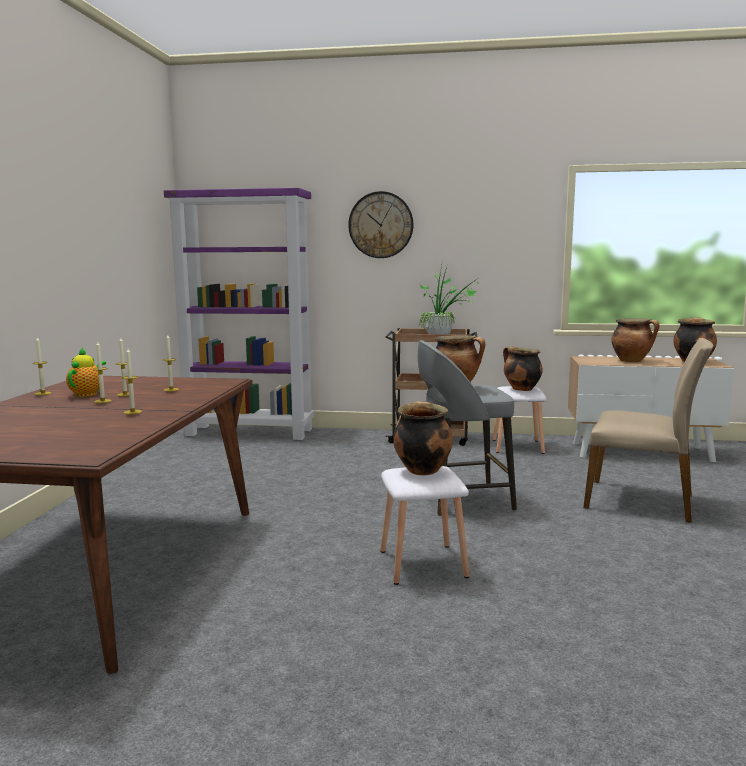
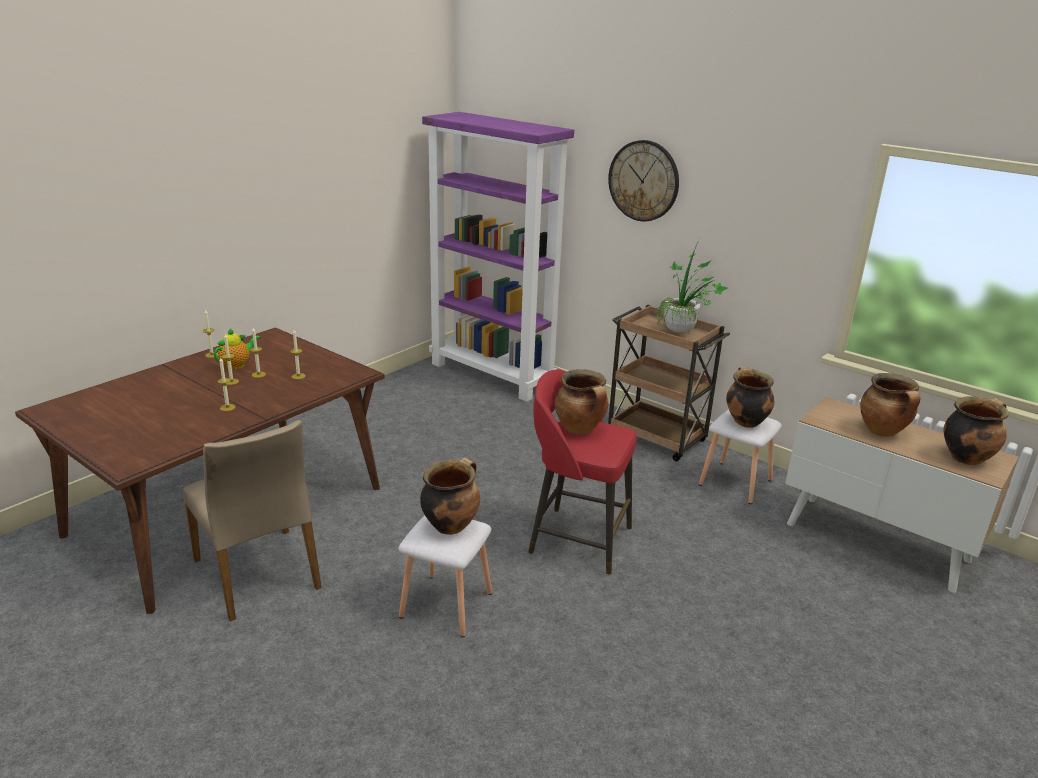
camera: 30 degrees right, 15 degrees up
grey stool [418,340,517,516] -> red stool [528,369,637,575]
beige chair [583,338,713,523] -> beige chair moved to [183,420,322,621]

